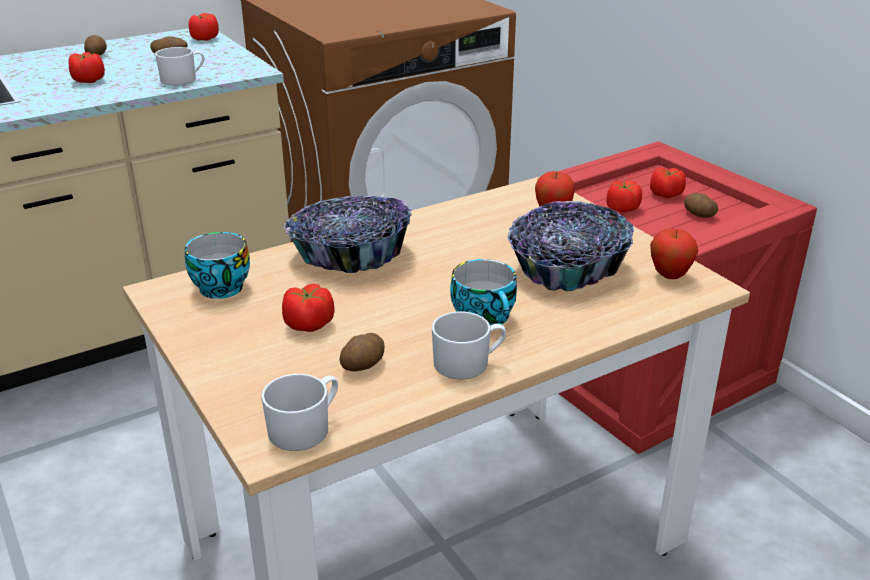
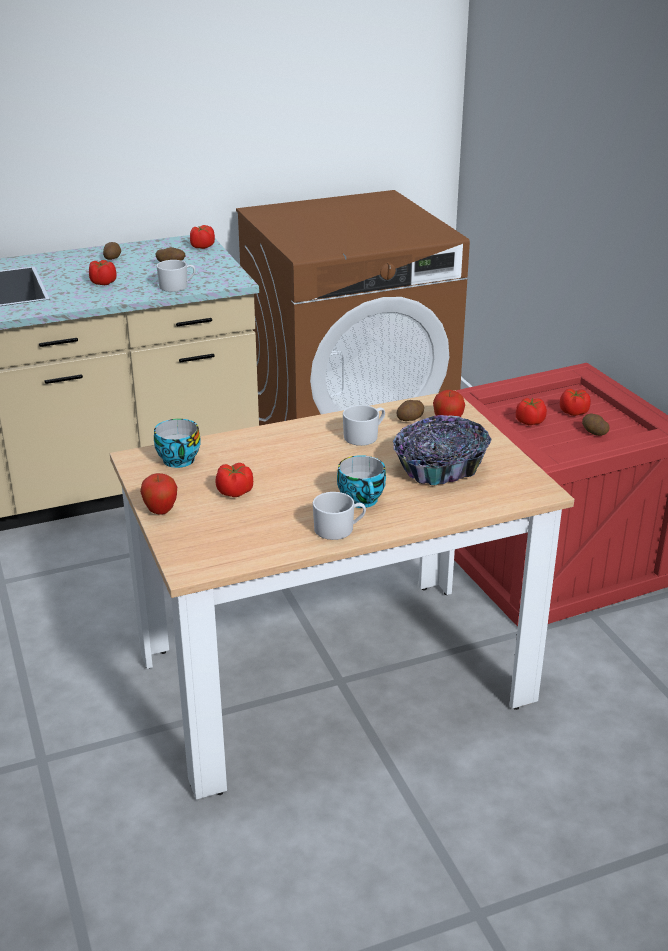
camera: 10 degrees right, 0 degrees up
white mug [261,374,338,451] -> white mug moved to [343,405,385,446]
bowl [283,196,412,273] -> none
potato [339,333,385,371] -> potato moved to [396,400,424,421]
apple [650,229,698,279] -> apple moved to [140,473,177,515]

